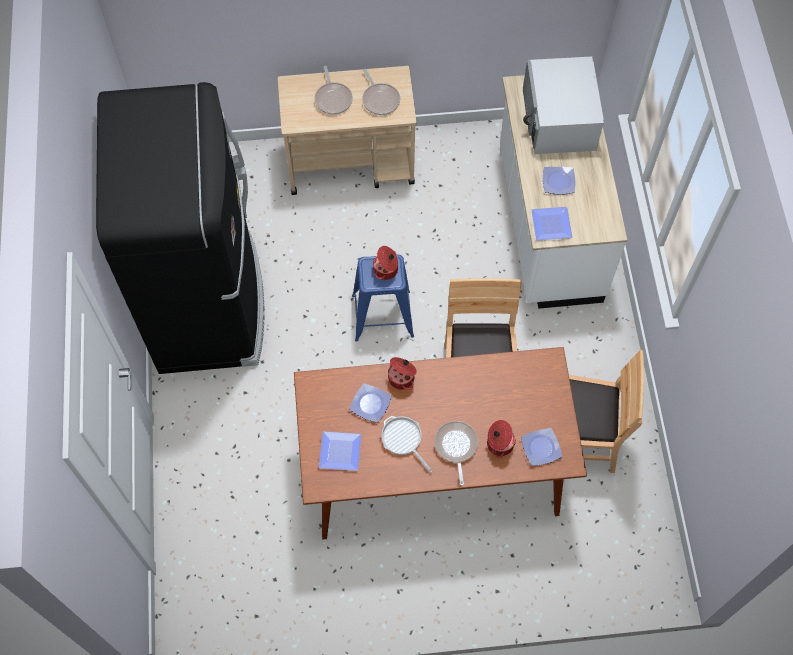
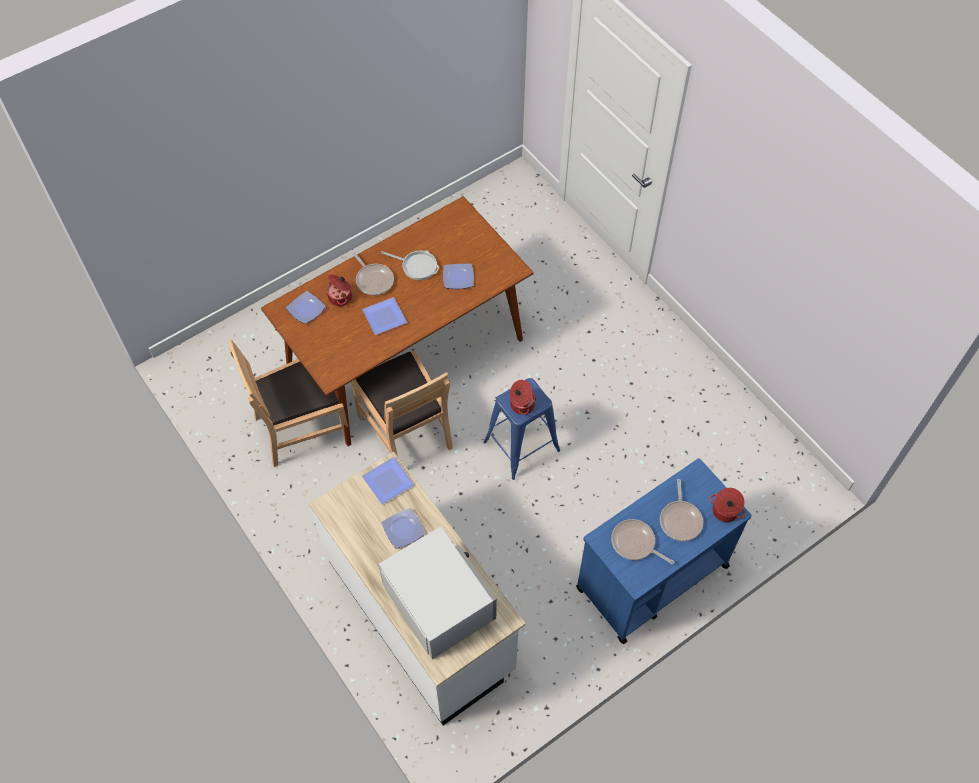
camera: 150 degrees right, 5 degrees down
black fridge [96,82,265,374] -> none
beige cart [278,66,417,195] -> blue cart [576,458,752,644]
frying pan [315,66,353,114] -> frying pan turned 135 degrees counterclockwise [660,479,703,541]
plate [319,431,361,471] -> plate moved to [362,297,407,335]
cooking pot [388,357,417,390] -> cooking pot moved to [710,488,745,522]

